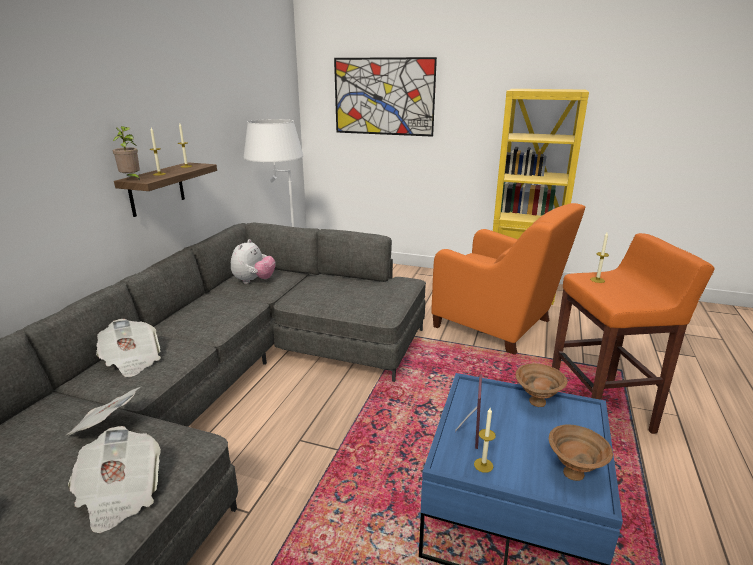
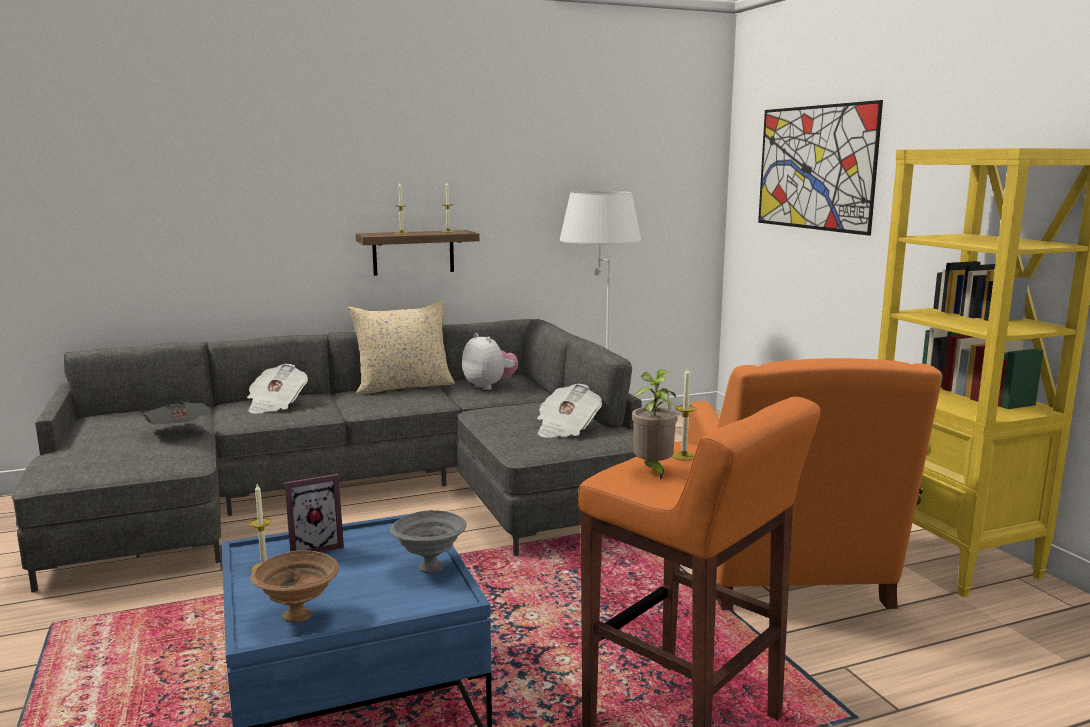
camera: 50 degrees right, 10 degrees down
newspaper [68,426,161,533] -> newspaper moved to [537,384,602,438]
potted plant [113,126,140,181] -> potted plant moved to [632,369,678,480]
plush toy [231,239,276,284] -> plush toy turned 105 degrees counterclockwise [462,333,518,390]
brown bowl [516,363,568,407] -> grey bowl [390,510,467,574]
none -> beige pillow [348,301,455,395]

